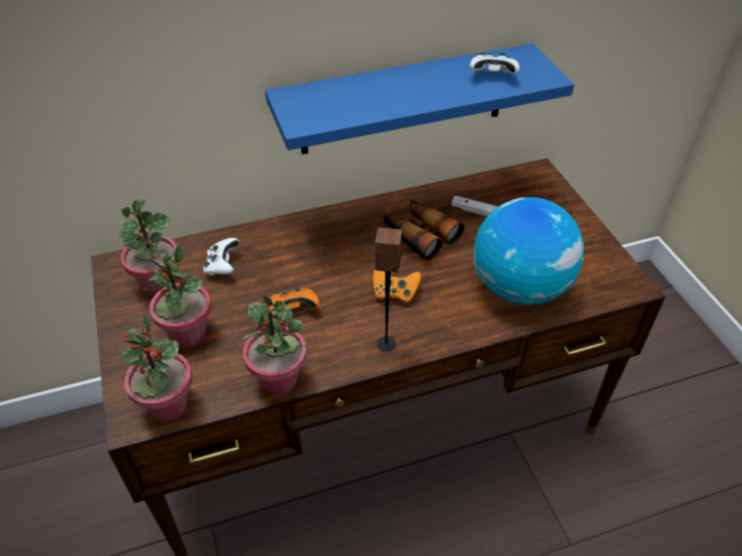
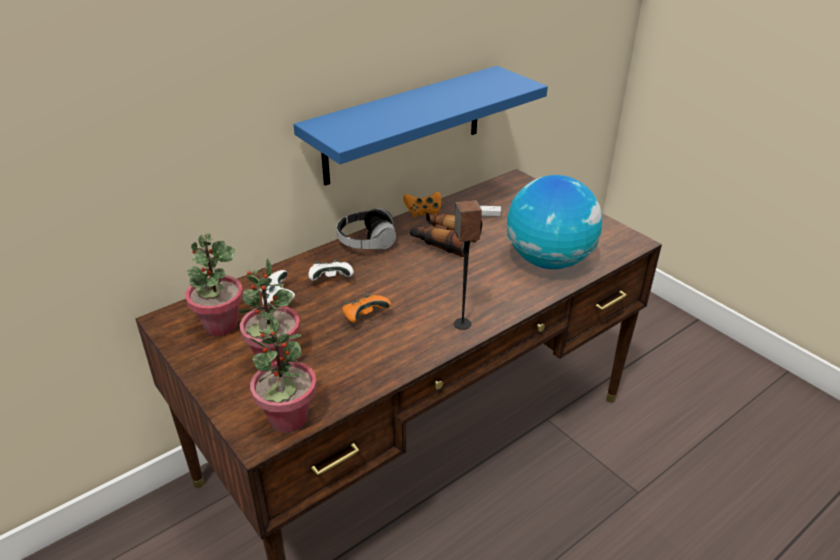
camera: 20 degrees left, 10 degrees down
potted plant [243,295,307,395] -> none
orange game controller [373,269,421,303] -> orange game controller moved to [403,192,442,218]
white game controller [470,53,520,74] -> white game controller moved to [308,260,354,281]
none -> headphones [336,208,396,250]

